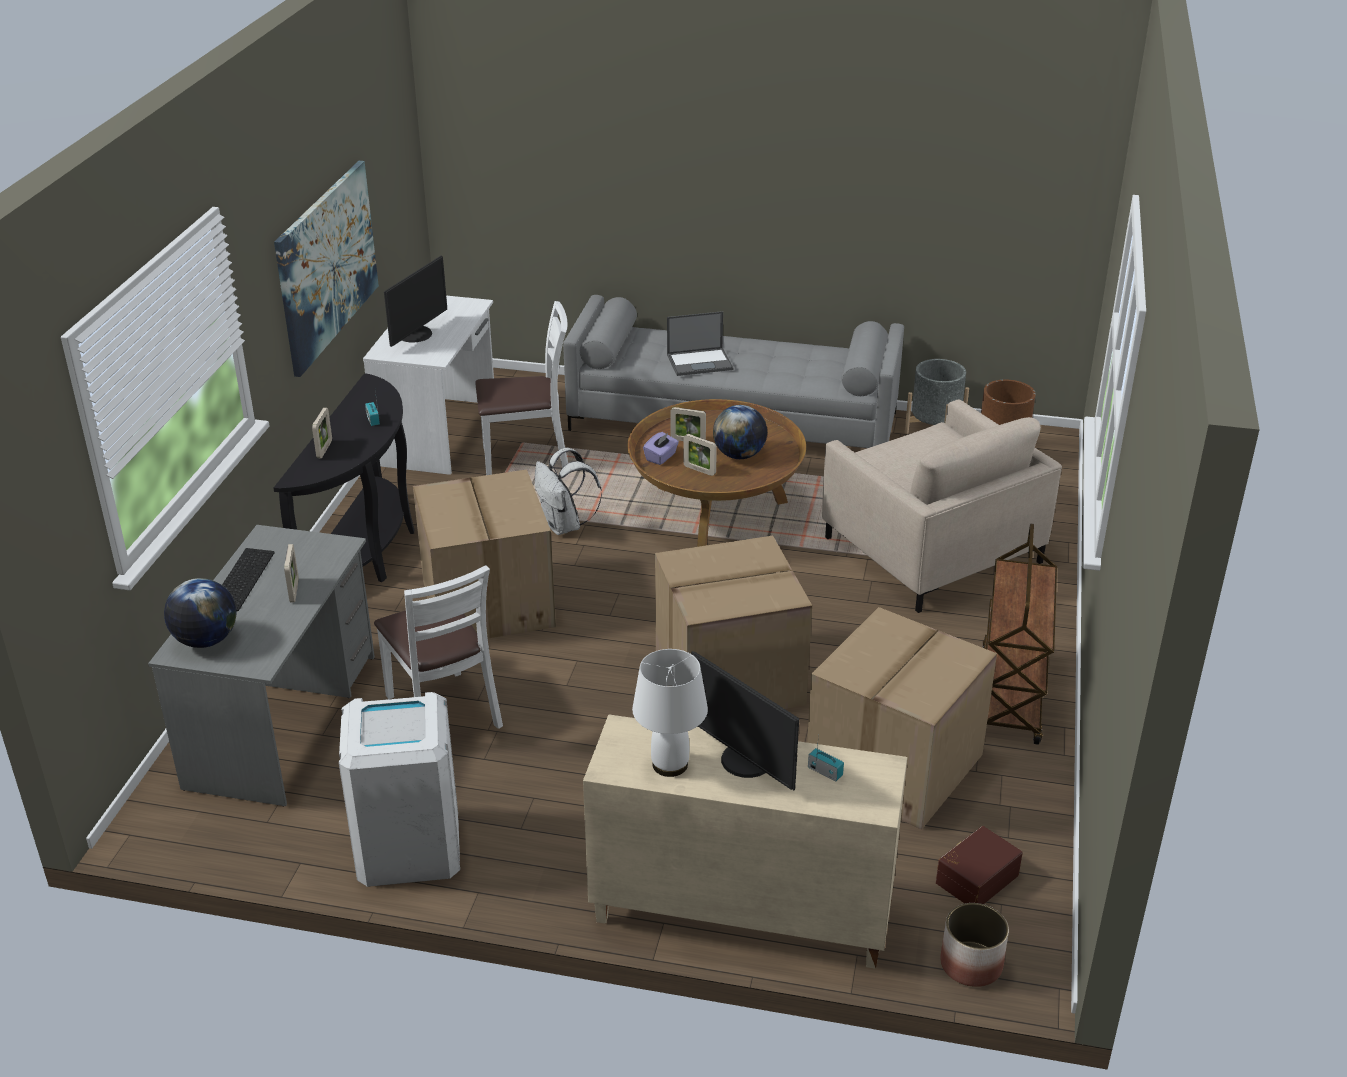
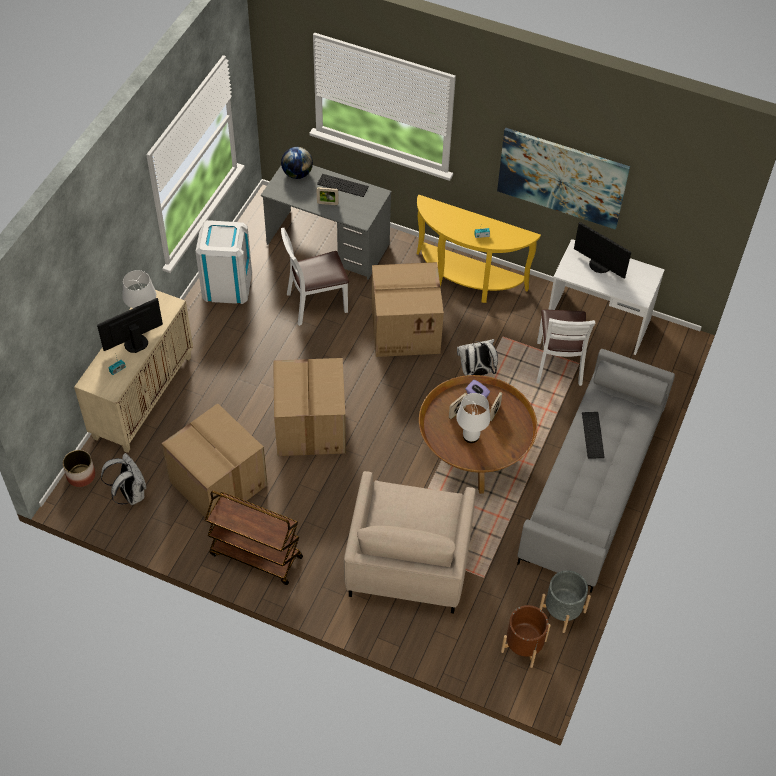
camera: 100 degrees right, 20 degrees up
black console table [274,373,414,582] -> yellow console table [417,194,541,303]
picture frame [312,408,332,458] -> none
laptop [667,311,733,376] -> keyboard [582,412,605,459]
globe [713,405,767,459] -> white table lamp [456,393,490,443]
beige armchair [822,400,1062,613] -> beige armchair turned 60 degrees counterclockwise [344,471,476,614]
brown storage box [936,826,1023,904] -> white backpack [101,453,146,505]

